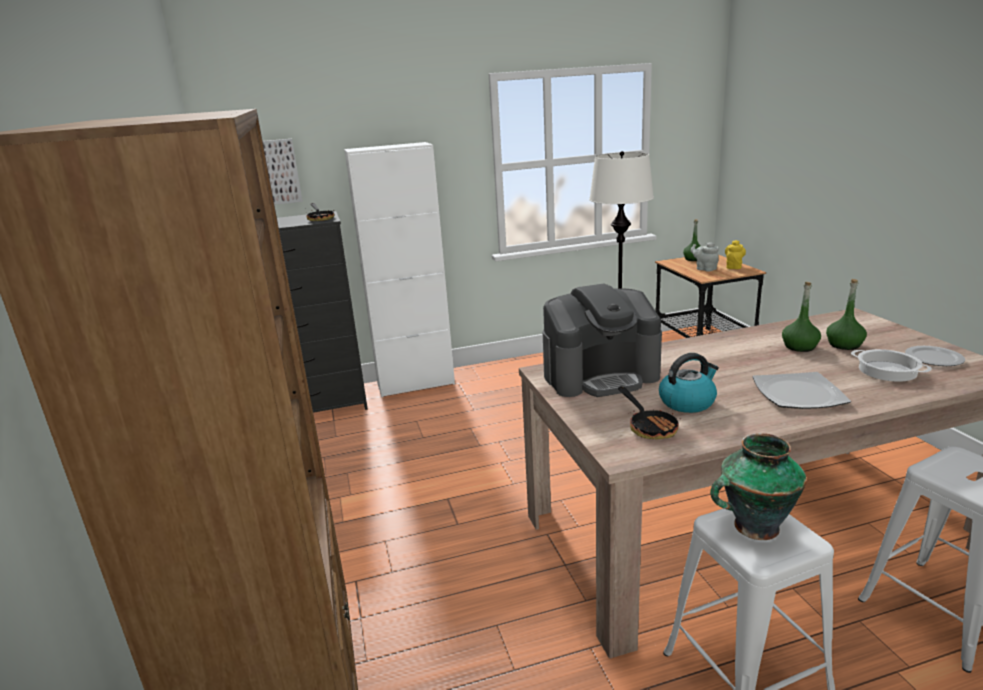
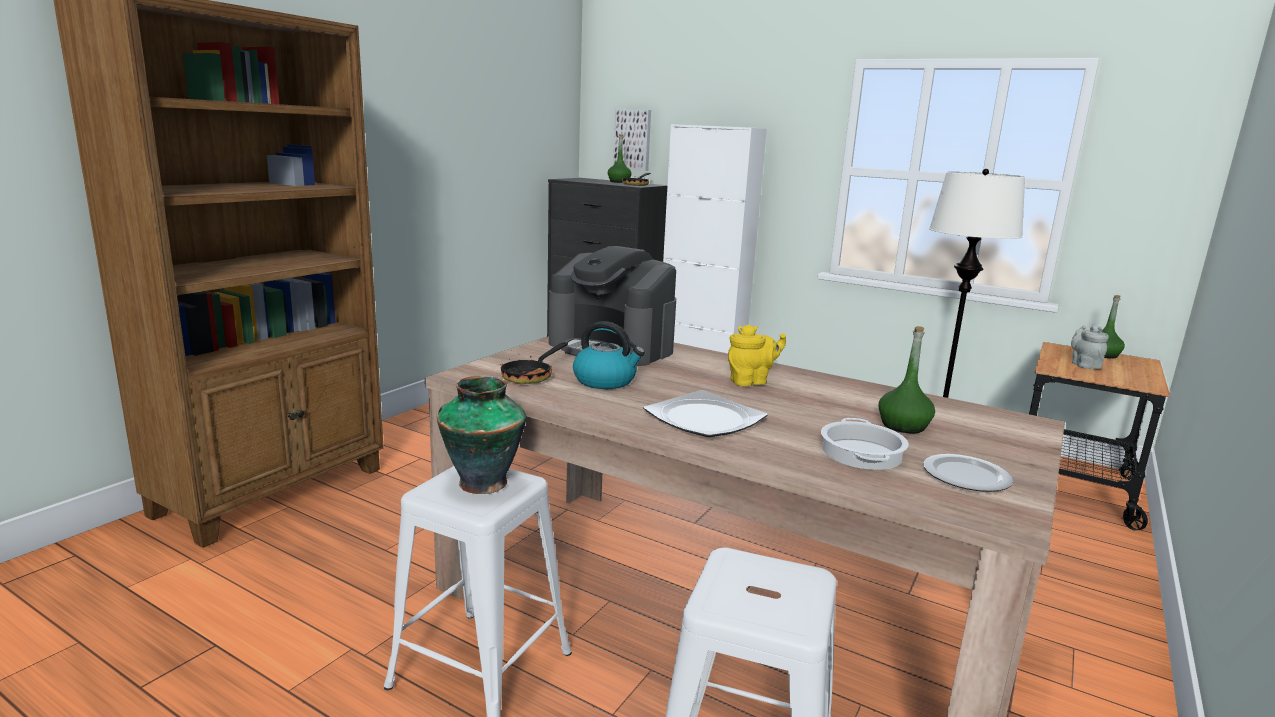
camera: 45 degrees right, 5 degrees down
yellow teapot [725,240,746,269] -> yellow teapot moved to [728,325,786,386]
green bottle [782,282,821,352] -> green bottle moved to [608,134,632,183]

